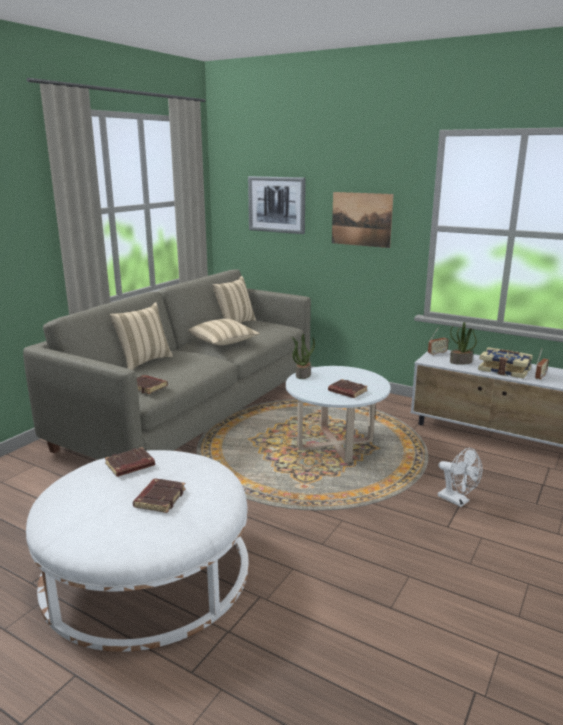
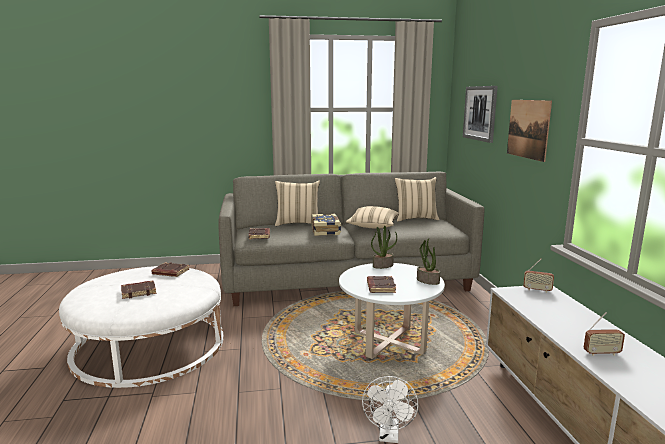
camera: 50 degrees right, 5 degrees down
potted plant [450,322,477,365] -> potted plant moved to [417,238,440,285]
book [478,347,533,379] -> book moved to [311,214,341,236]

